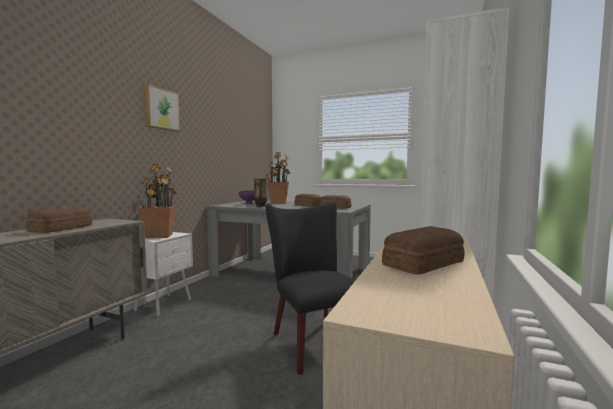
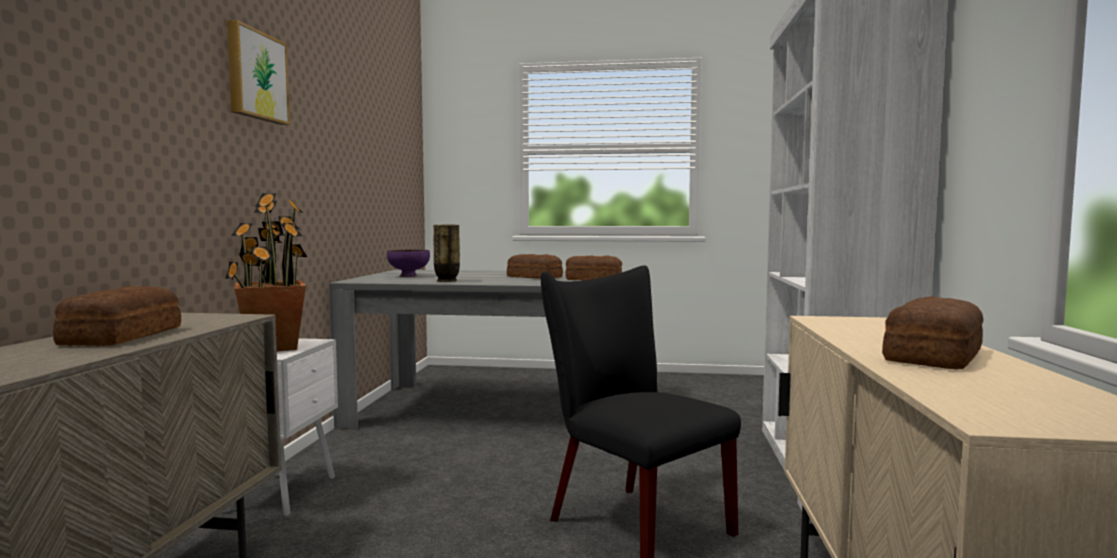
camera: 15 degrees left, 0 degrees up
potted plant [266,152,290,204] -> none

